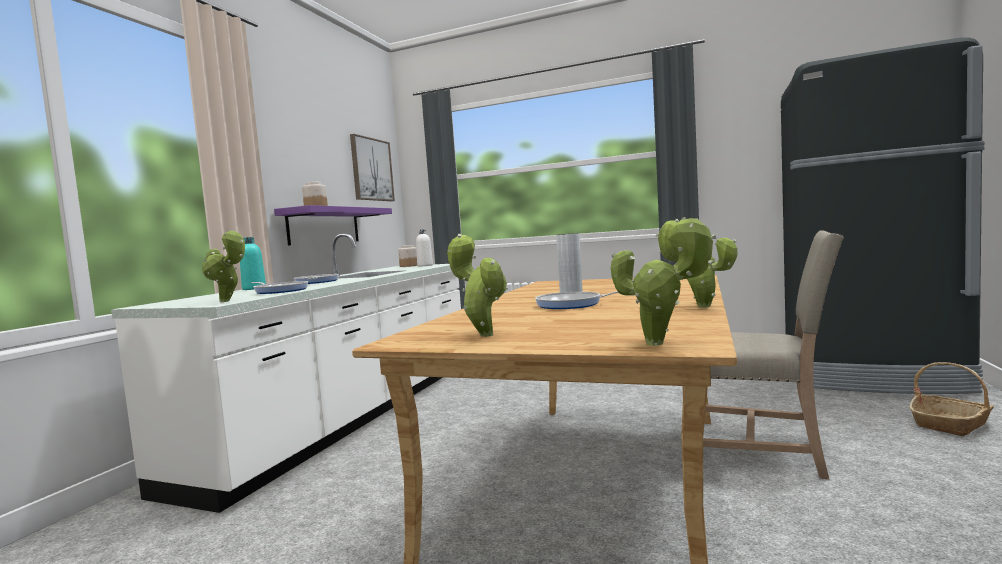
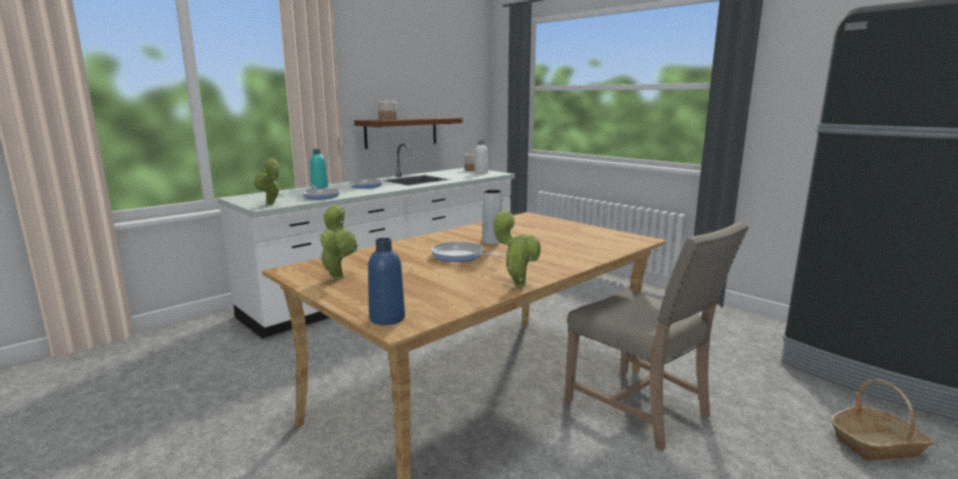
camera: 25 degrees right, 10 degrees up
purple shelf [274,205,392,246] -> brown shelf [354,117,463,149]
picture [350,134,395,201] -> none
potted plant [611,217,716,346] -> blue bottle [368,238,405,325]

